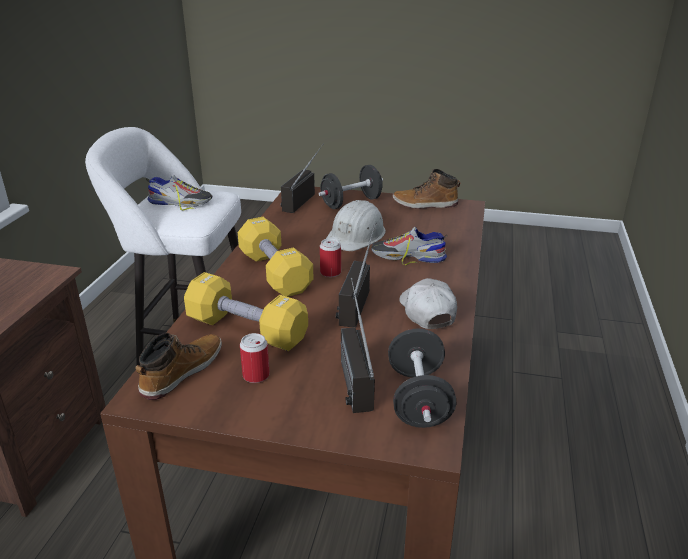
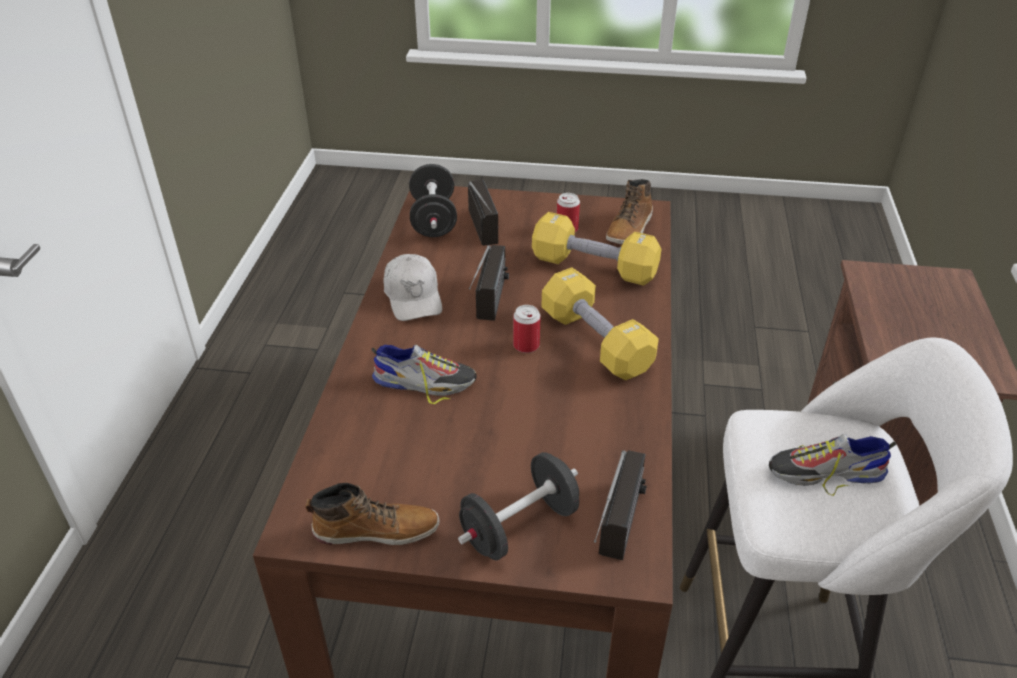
camera: 175 degrees right, 10 degrees up
white hard hat [326,200,386,251] -> none

